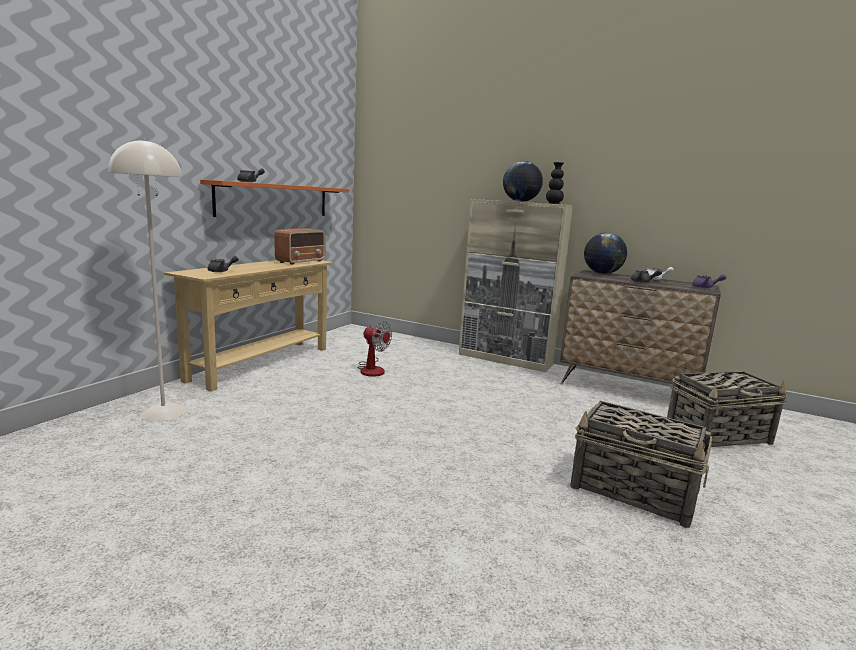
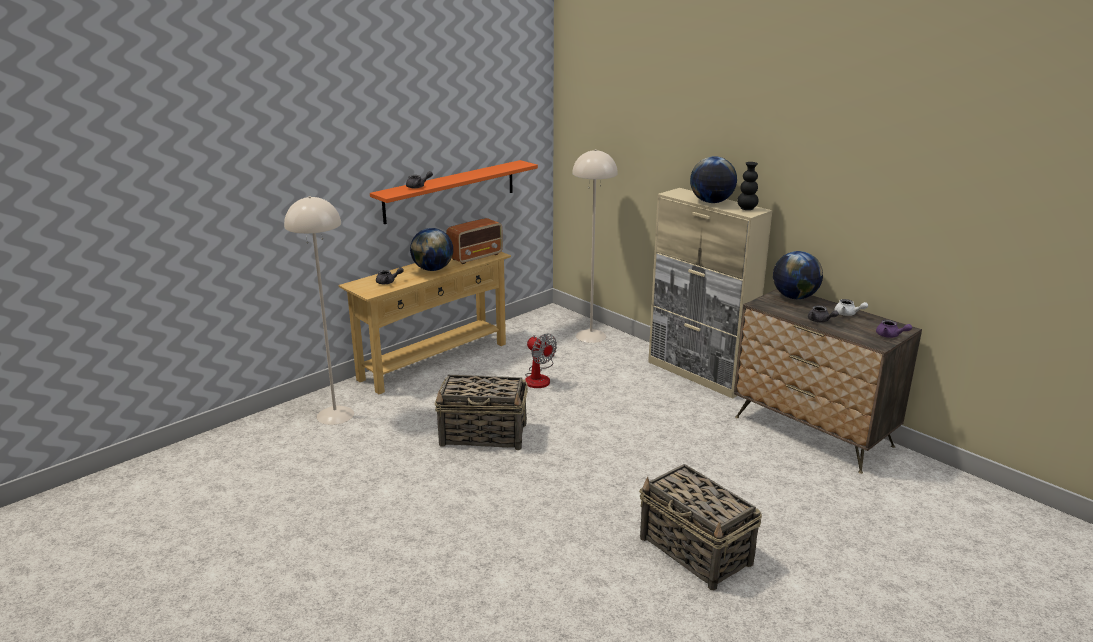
camera: 20 degrees right, 10 degrees up
basket [667,371,787,447] -> basket moved to [434,375,528,450]
none -> globe [410,228,453,271]
none -> beige floor lamp [572,149,618,343]

